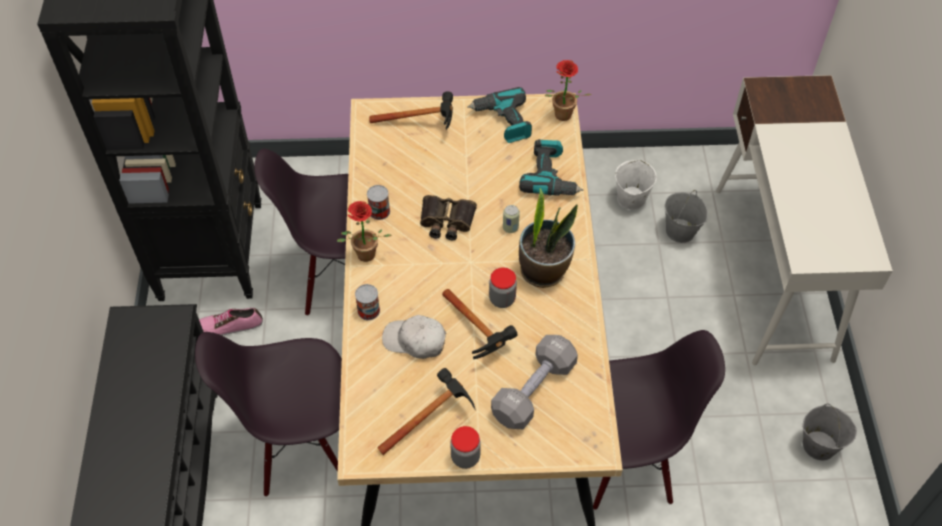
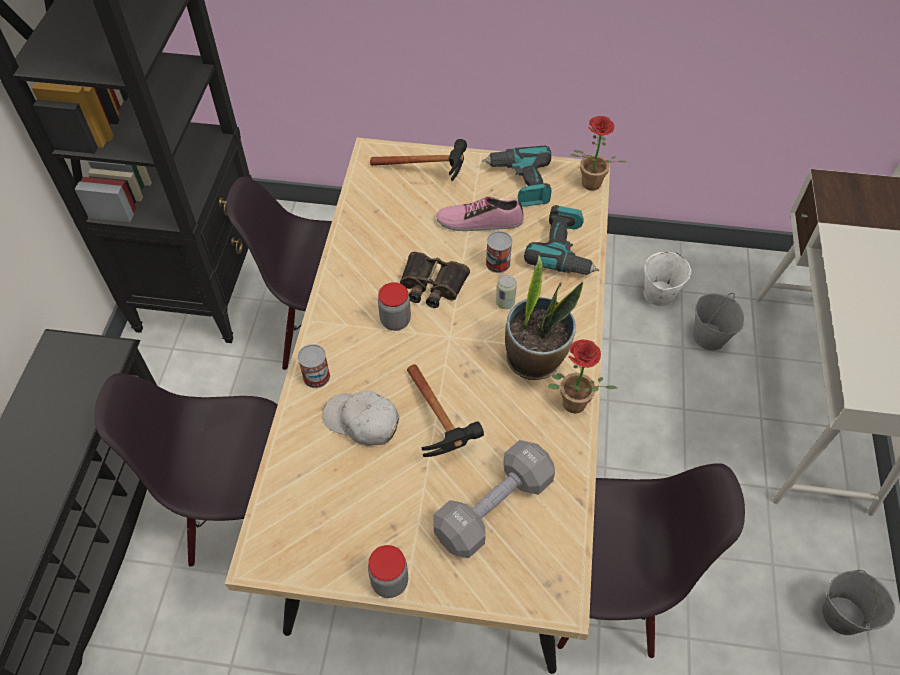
camera: 10 degrees right, 0 degrees up
shoe [199,308,263,335] -> shoe moved to [436,197,524,231]
potted plant [337,201,392,262] -> potted plant moved to [548,340,617,413]
can [367,185,390,220] -> can moved to [486,231,512,273]
hammer [377,368,475,455] -> none
jar [489,267,517,308] -> jar moved to [378,282,411,331]

